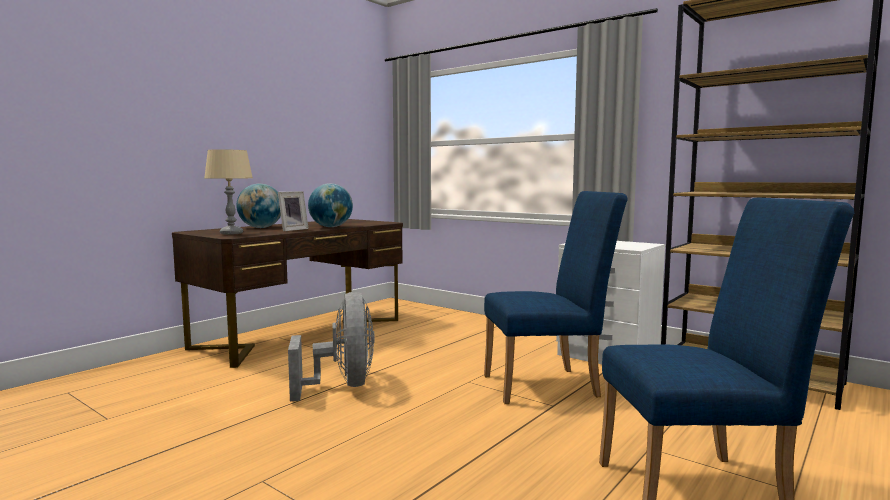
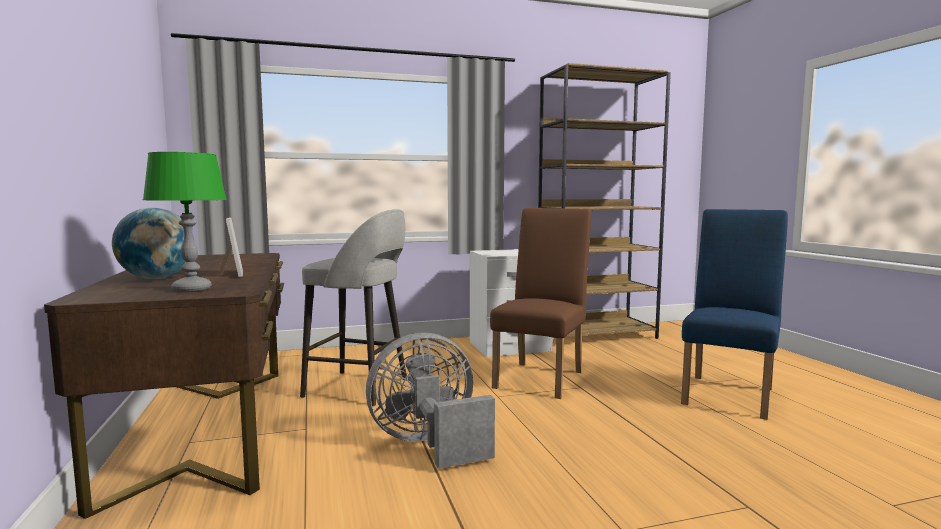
camera: 55 degrees left, 0 degrees up
beige table lamp [204,149,253,235] -> green table lamp [143,152,227,292]
grey fan [288,292,375,401] -> grey fan turned 45 degrees counterclockwise [366,333,495,469]
globe [308,183,353,227] -> none
blue chair [484,191,628,404] -> brown chair [490,208,592,399]
none -> grey stool [300,209,407,406]

